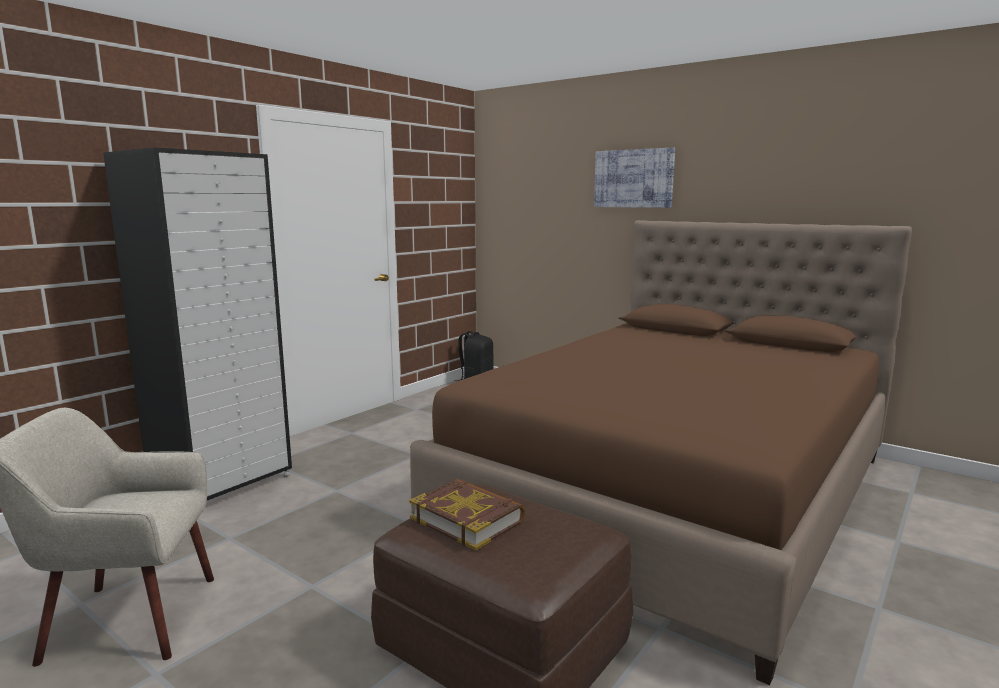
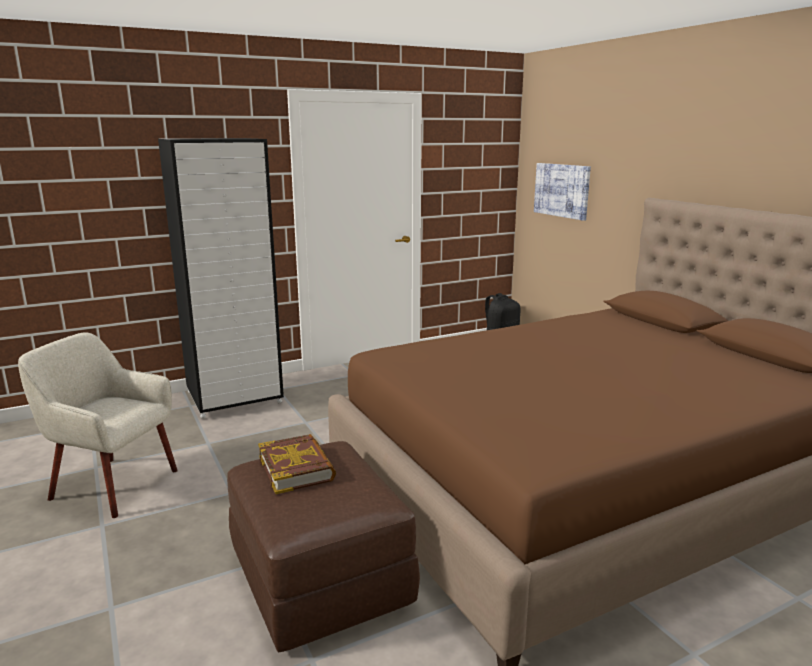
camera: 25 degrees right, 5 degrees up
picture [594,147,675,208] -> picture moved to [534,163,591,221]

